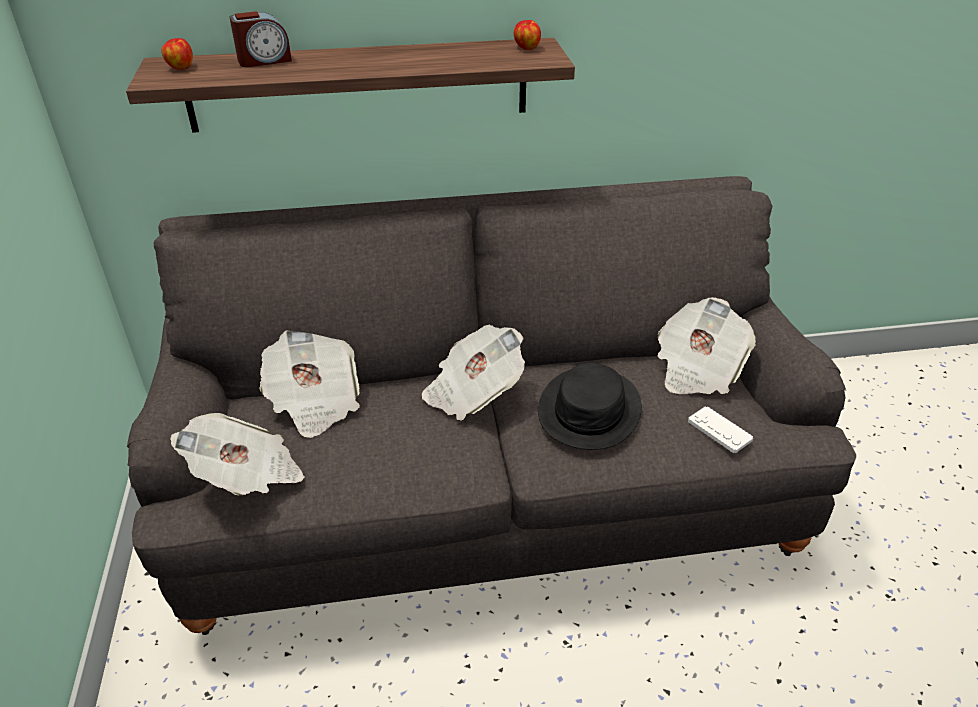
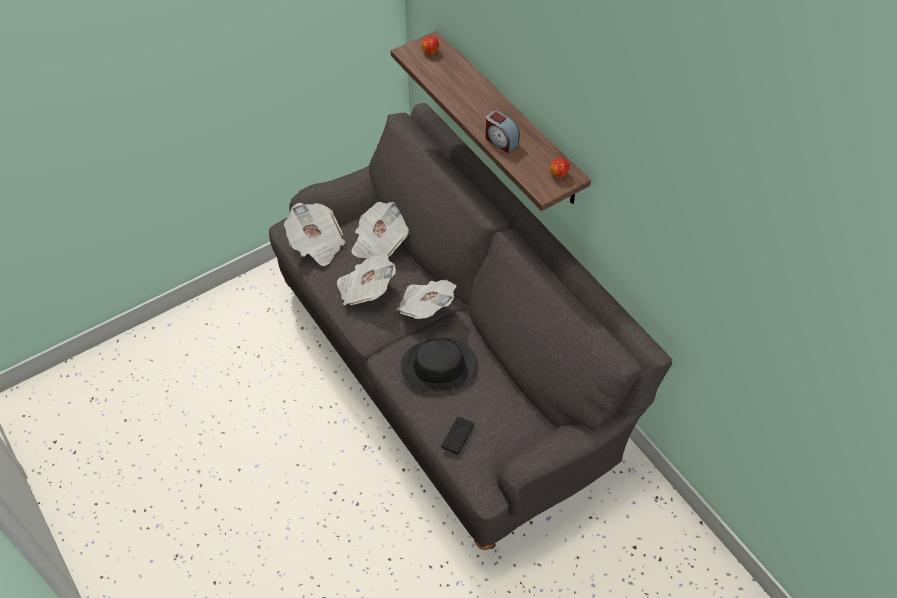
camera: 65 degrees right, 15 degrees up
alarm clock [230,11,292,67] -> alarm clock moved to [485,110,520,153]
newspaper [657,297,756,394] -> newspaper moved to [337,255,396,306]
white game controller [688,406,753,453] -> black game controller [441,416,474,454]

